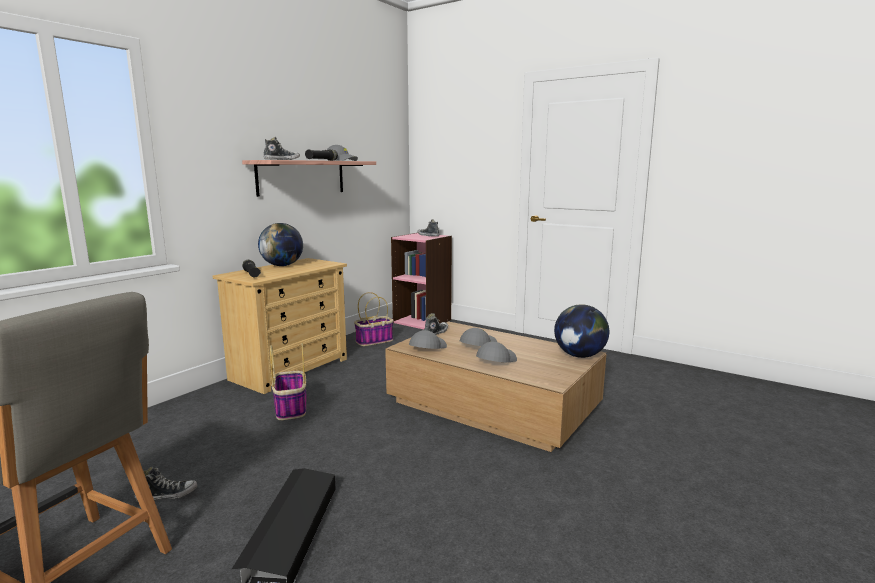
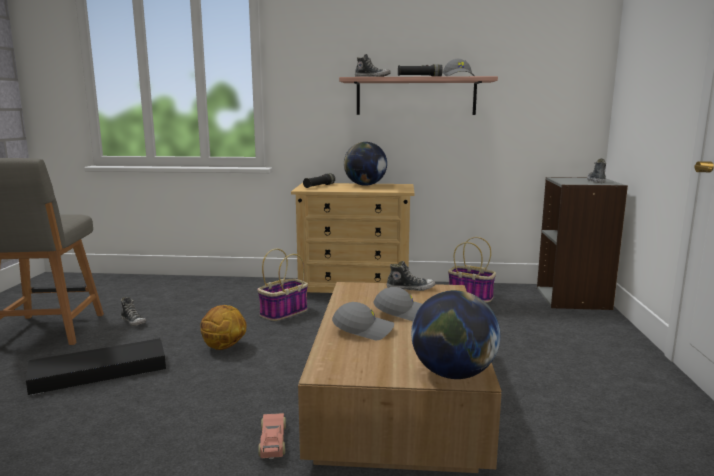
camera: 60 degrees right, 0 degrees up
pink bookcase [391,233,452,329] -> grey bookcase [537,177,628,310]
grey cap [409,330,447,349] -> none
none -> basketball [200,305,247,350]
none -> toy car [258,413,286,459]

